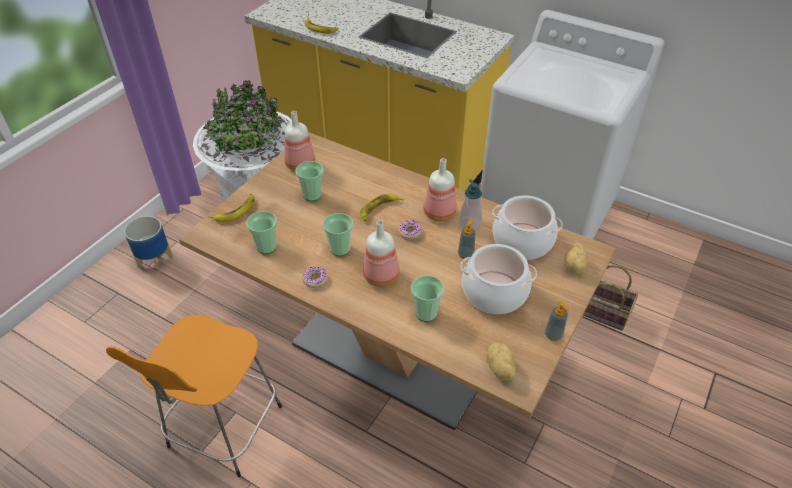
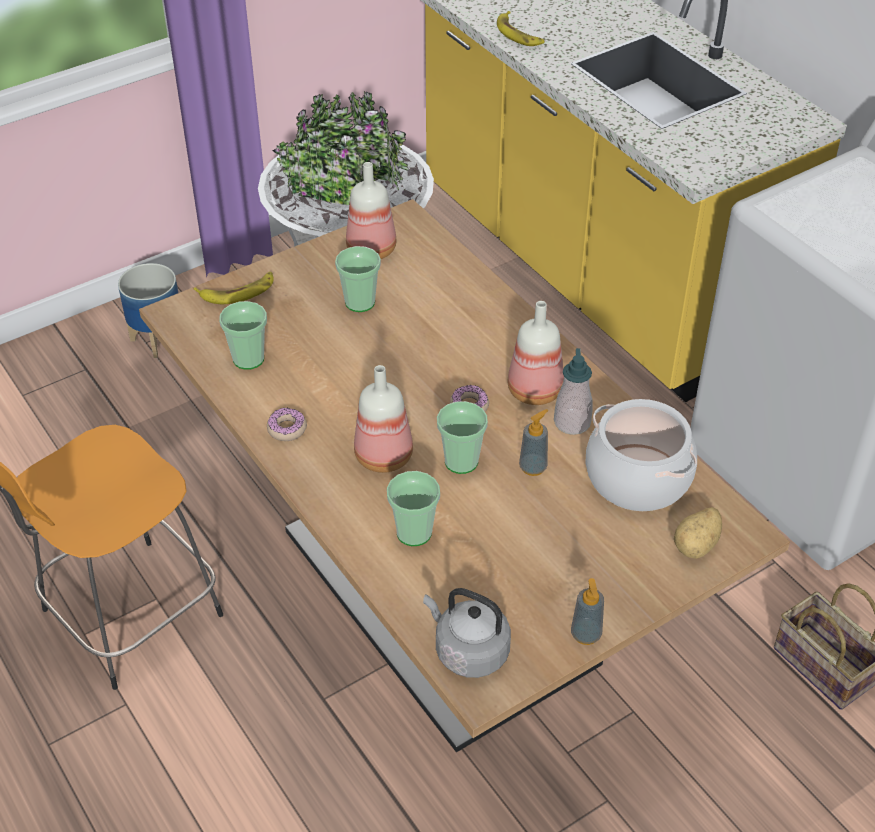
camera: 25 degrees right, 0 degrees up
cup [323,213,353,256] -> cup moved to [437,401,488,474]
banana [360,194,404,222] -> none
cooking pot [460,244,537,314] -> none
potato [486,342,515,380] -> grey kettle [423,588,511,678]

